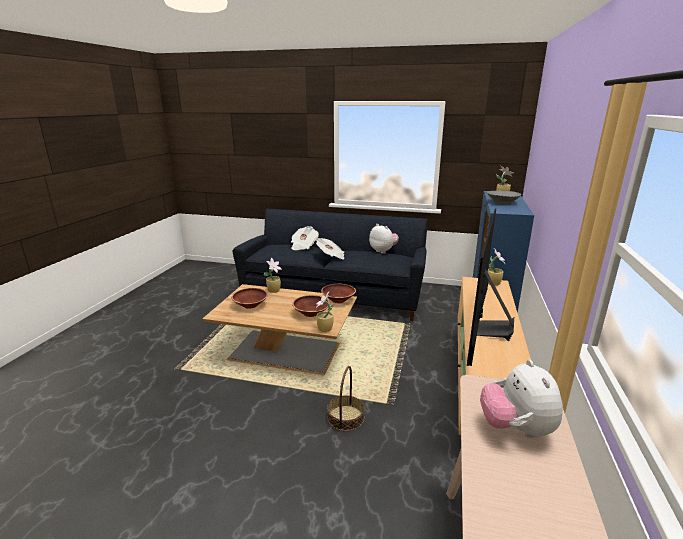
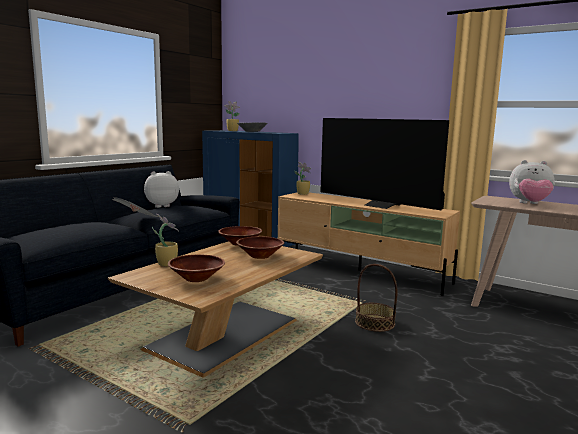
camera: 70 degrees left, 10 degrees down
newspaper [291,226,319,250] -> none
potted plant [316,291,334,332] -> none

